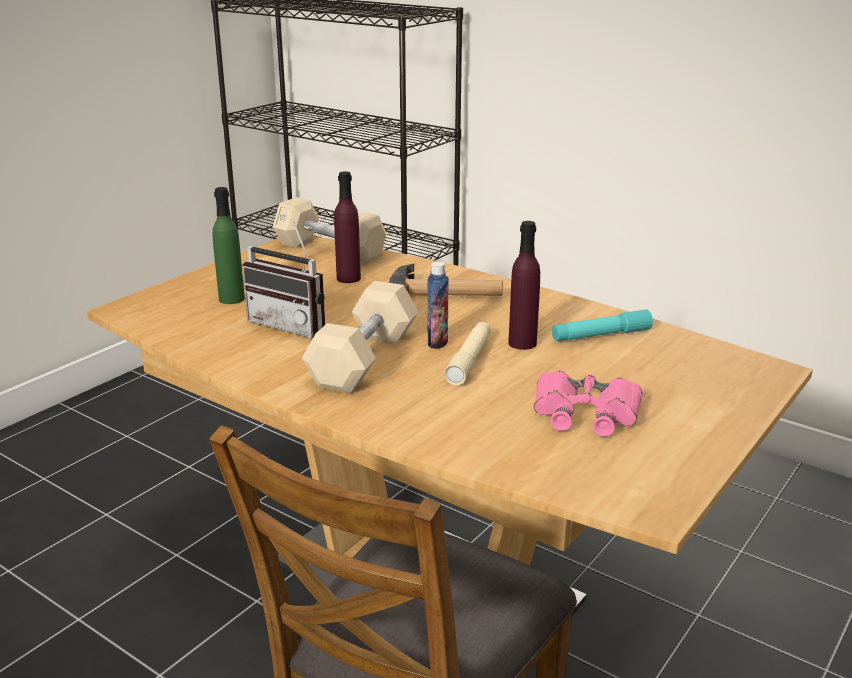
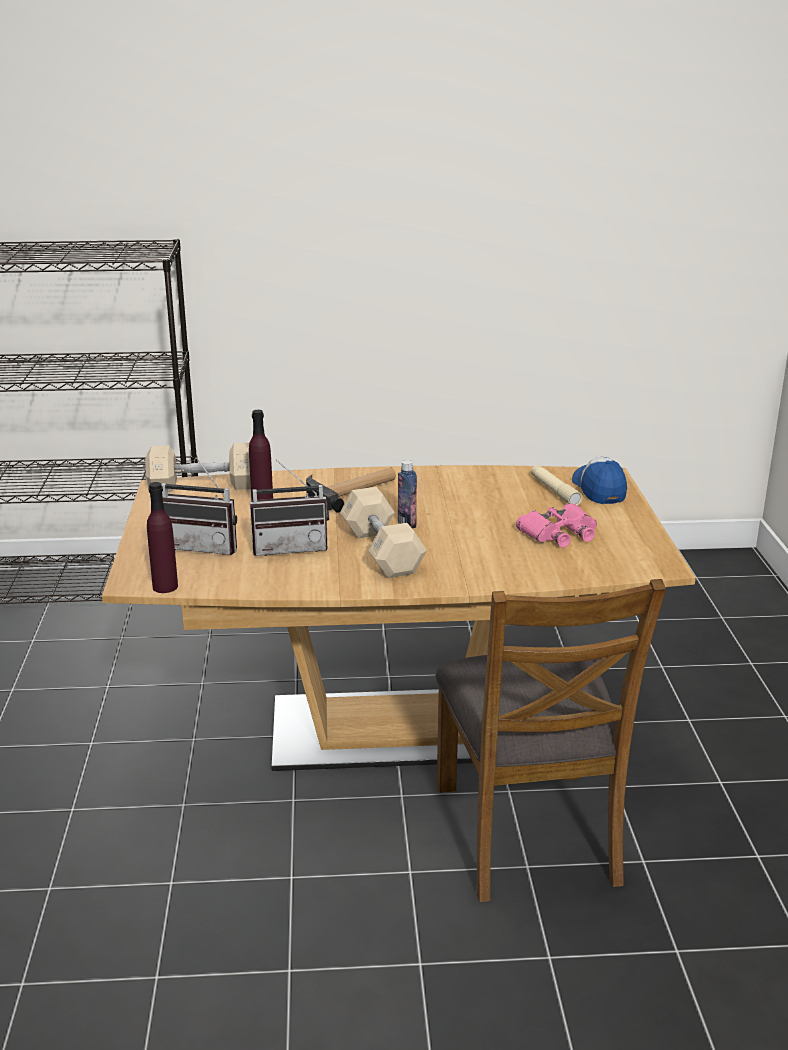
camera: 40 degrees left, 0 degrees up
green bottle [212,187,245,304] -> radio [162,458,237,555]
beige flashlight [444,322,491,386] -> beige flashlight moved to [531,465,583,506]
purple bottle [508,221,540,350] -> purple bottle moved to [147,482,178,593]
turquoise flashlight [552,309,653,341] -> none
none -> cap [572,457,627,504]

